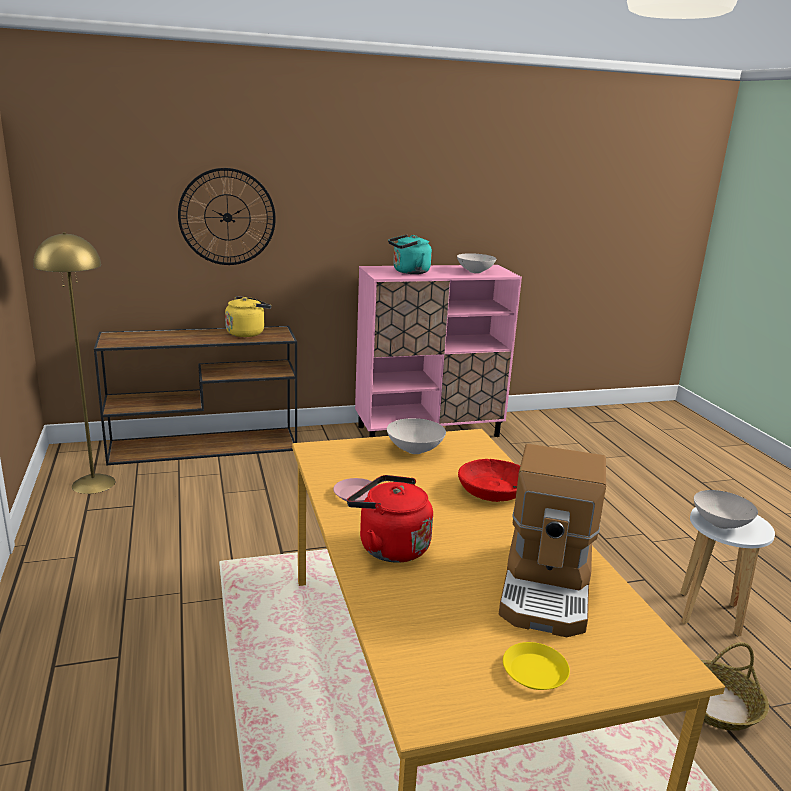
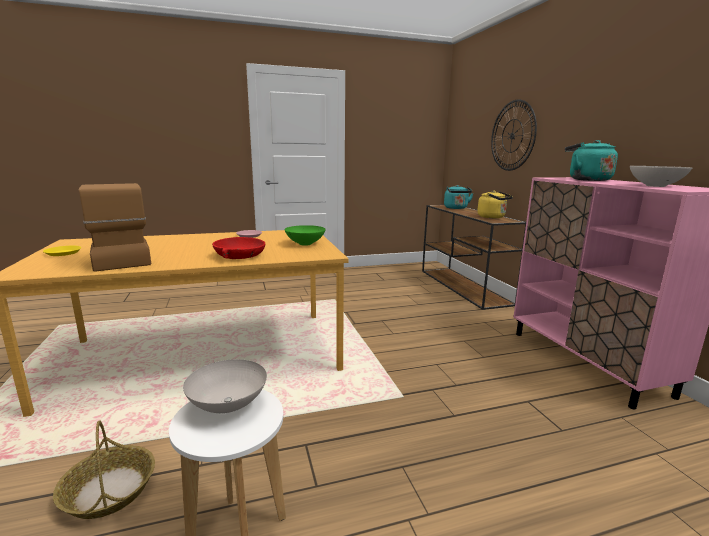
camera: 90 degrees right, 5 degrees down
yellow floor lamp [33,232,115,494] -> none
red kettle [347,475,433,563] -> none
white bowl [387,418,446,454] -> green bowl [284,225,326,246]
coffee machine [499,444,606,637] -> coffee machine turned 45 degrees clockwise [79,183,151,272]
none -> turquoise kettle [444,185,473,209]

